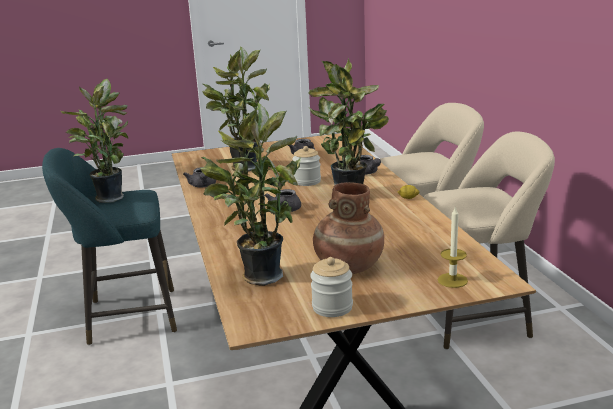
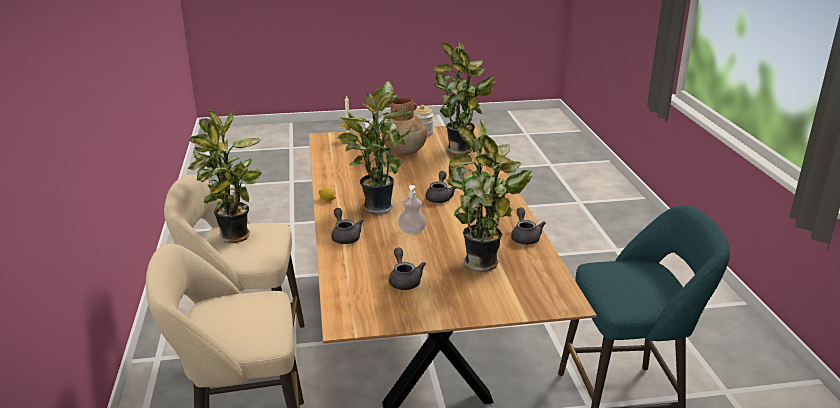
camera: 175 degrees left, 5 degrees up
potted plant [61,79,128,203] -> potted plant moved to [187,110,262,243]
jar [292,146,321,186] -> soap dispenser [398,185,426,234]

